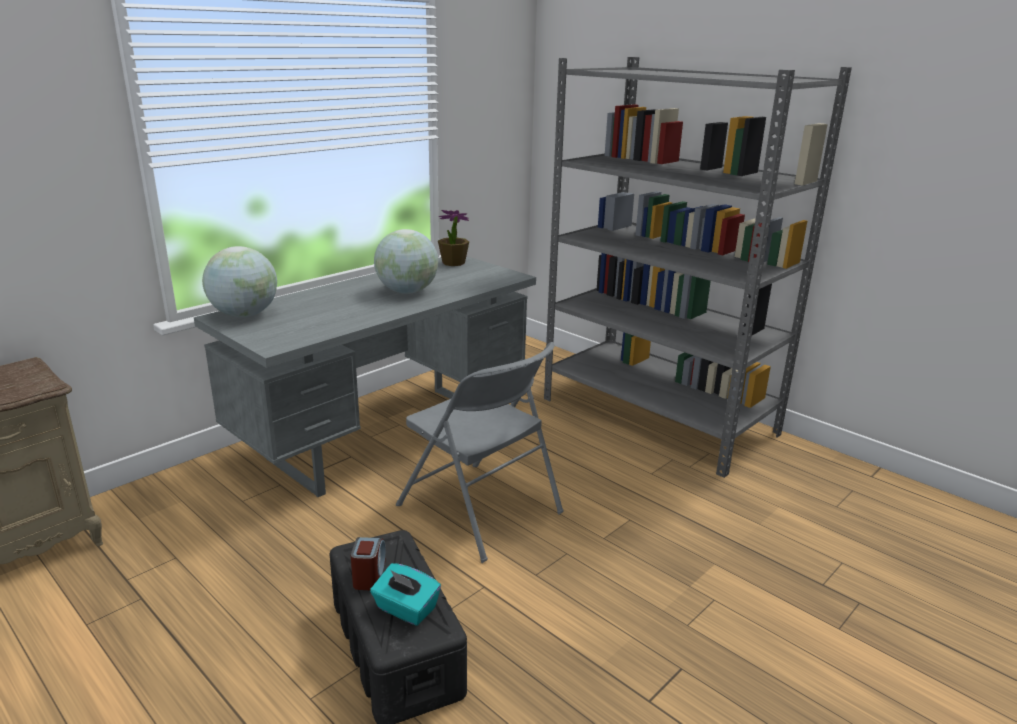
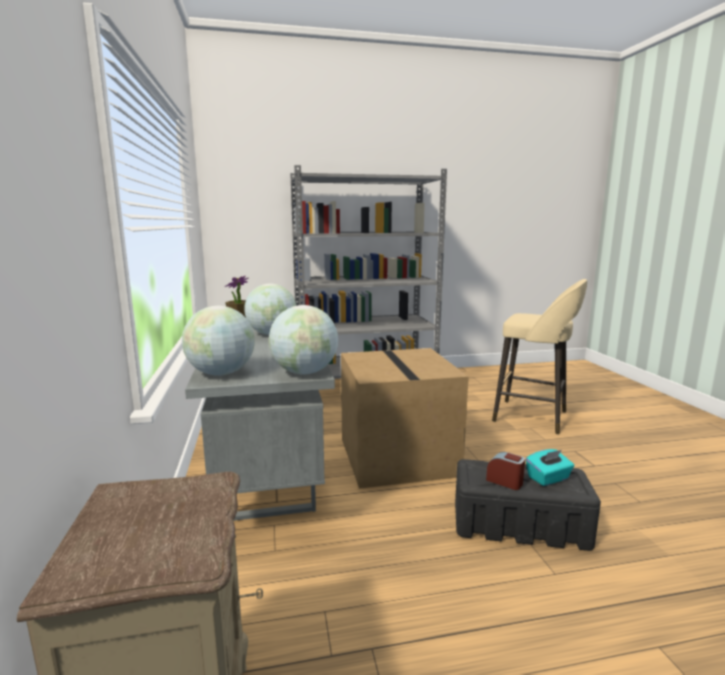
camera: 55 degrees left, 10 degrees down
grey chair [396,342,564,563] -> cardboard box [341,348,469,489]
none -> globe [269,305,338,375]
none -> beige stool [492,279,587,434]

